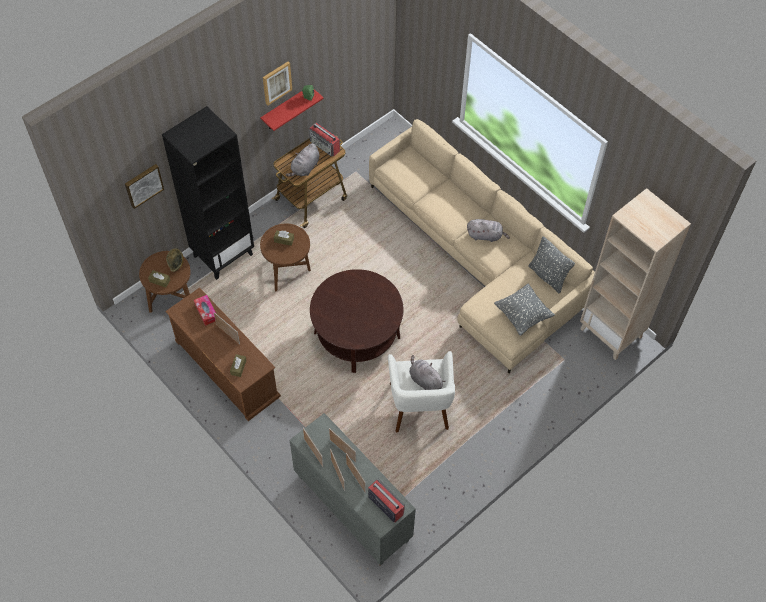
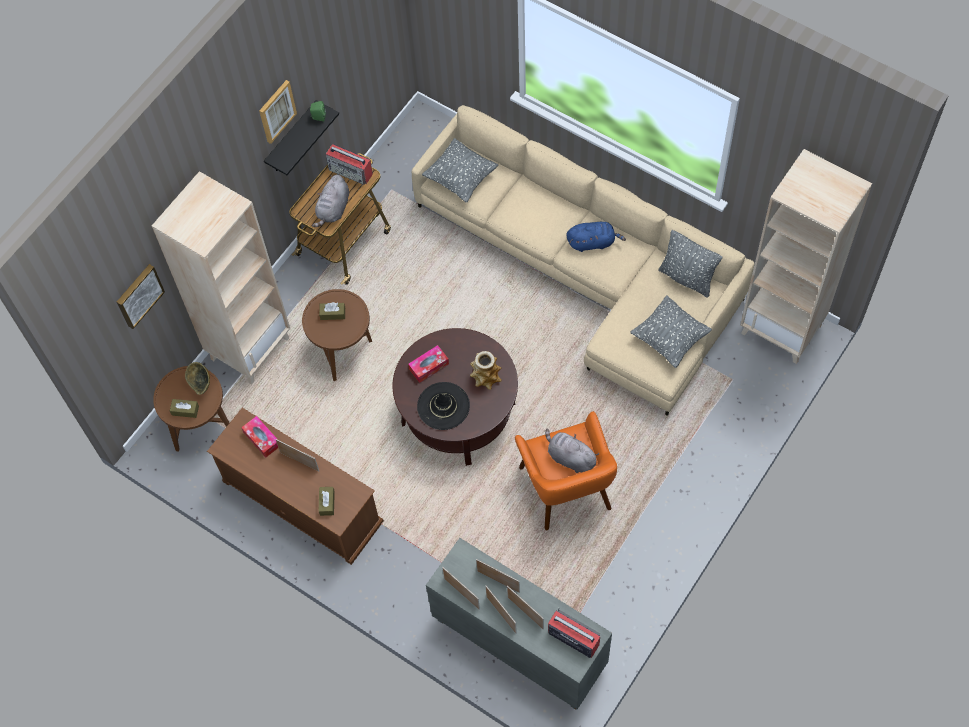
camera: 10 degrees left, 5 degrees up
black bookcase [162,106,254,280] -> beige bookcase [152,171,290,385]
red shelf [260,89,324,131] -> black shelf [264,100,339,175]
white armchair [388,351,455,432] -> orange armchair [515,411,617,530]
grey plush toy [467,219,510,242] -> blue plush toy [567,222,626,252]
none -> tissue box [408,345,449,383]
none -> black hat [417,382,470,430]
none -> grey pillow [422,138,498,203]
none -> vase [470,351,502,390]

